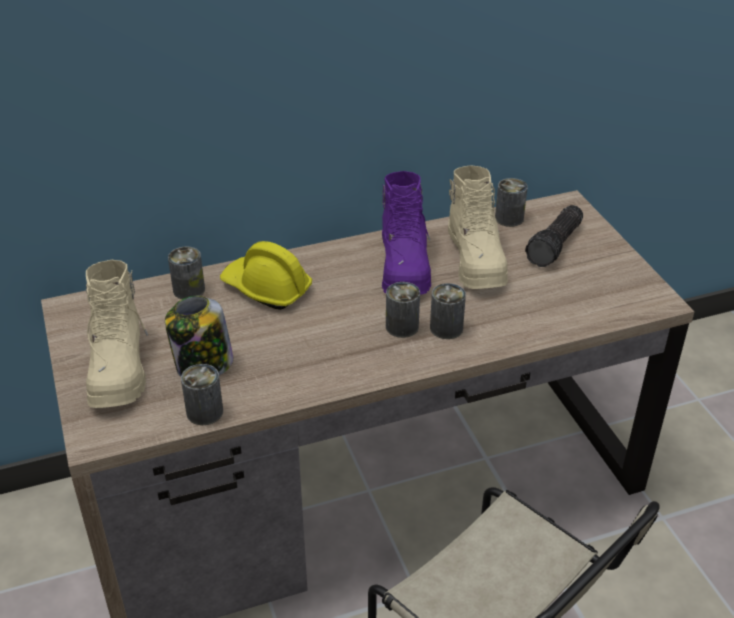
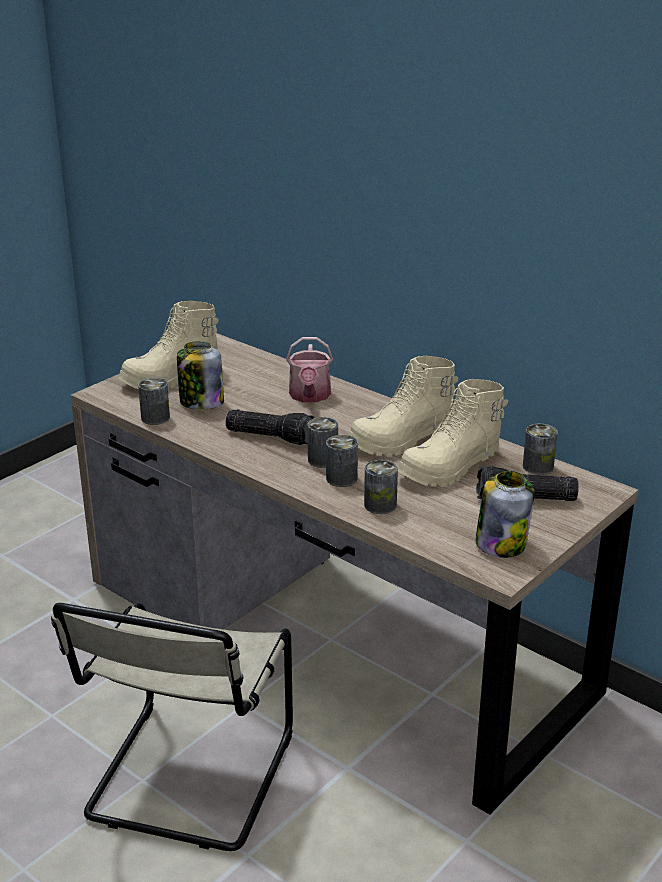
camera: 60 degrees right, 10 degrees down
can [168,246,205,299] -> can moved to [364,460,398,514]
yellow hard hat [220,241,312,310] -> watering can [286,337,333,403]
purple boot [382,171,431,295] -> beige boot [348,356,458,457]
none -> flashlight [225,409,315,445]
none -> jar [475,471,535,558]

